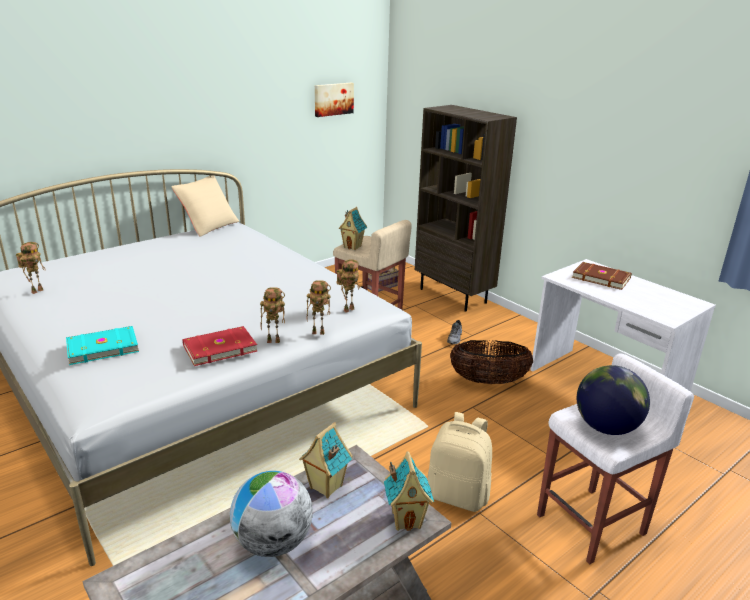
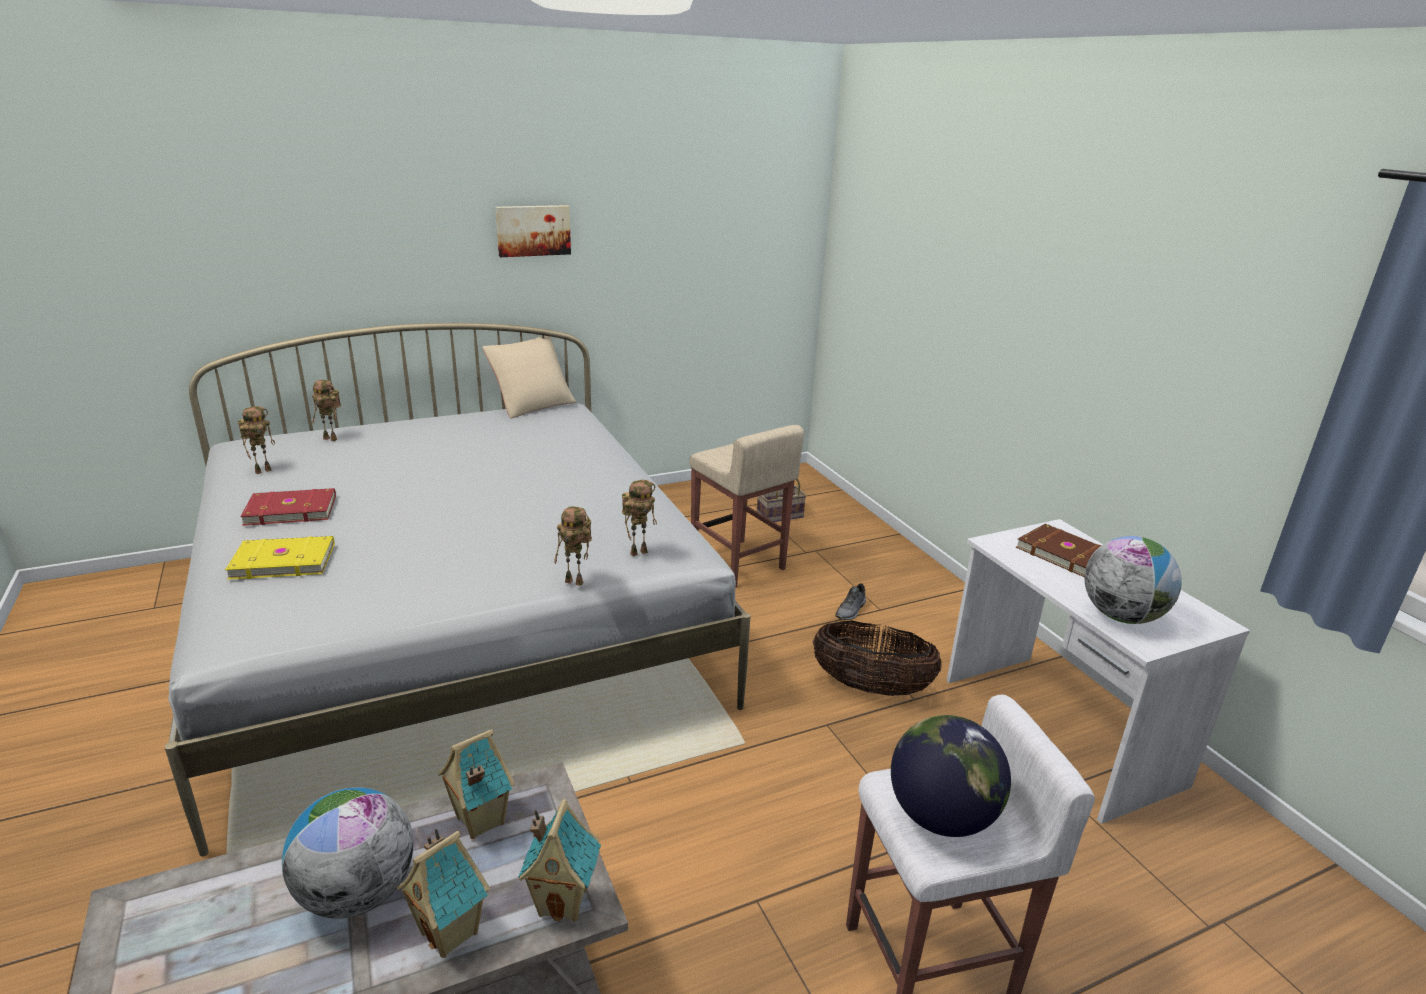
camera: 15 degrees right, 0 degrees up
turquoise book [66,326,139,365] -> yellow book [225,536,335,580]
red book [183,326,257,366] -> red book moved to [240,488,336,526]
toy robot [260,287,285,343] -> toy robot moved to [312,380,341,441]
picture [315,83,354,117] -> picture moved to [495,205,571,257]
toy house [338,207,367,250] -> toy house moved to [397,828,490,958]
brown bookcase [415,105,517,312] -> none
beige backpack [427,412,492,512] -> none
none -> globe [1084,536,1182,624]

